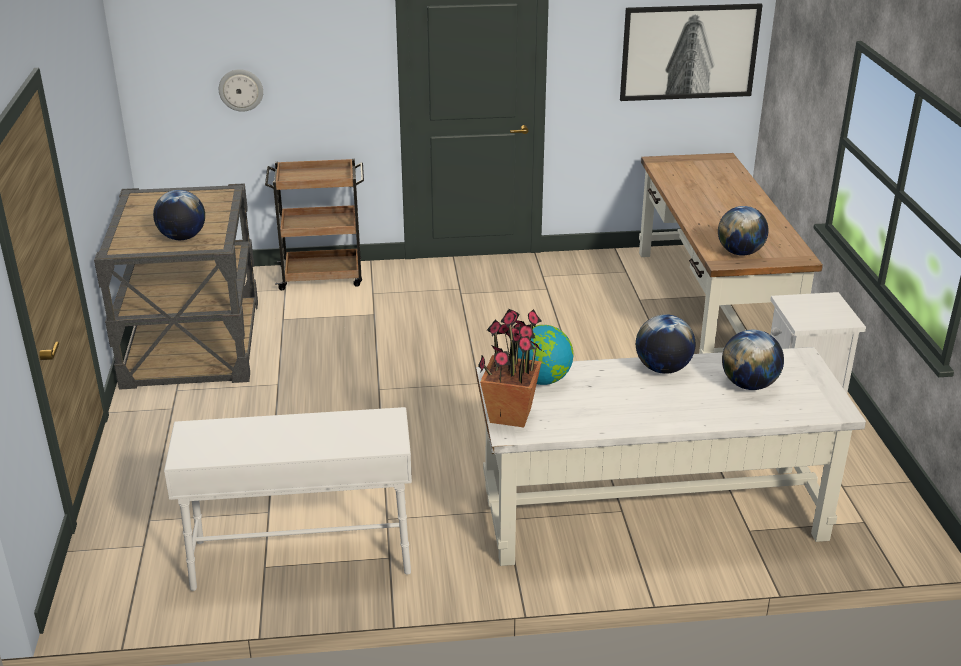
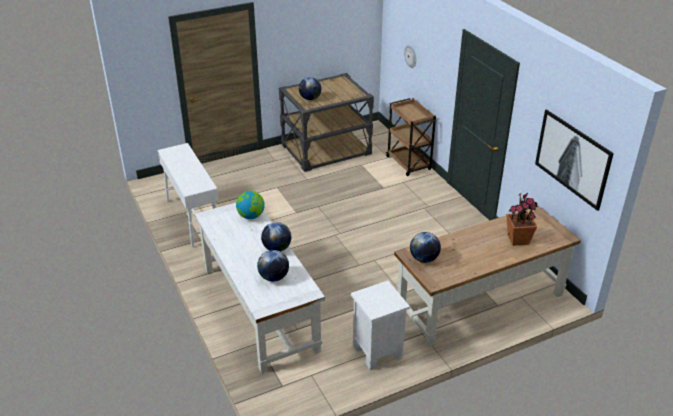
camera: 70 degrees right, 5 degrees up
potted plant [478,309,543,428] -> potted plant moved to [506,192,537,246]

